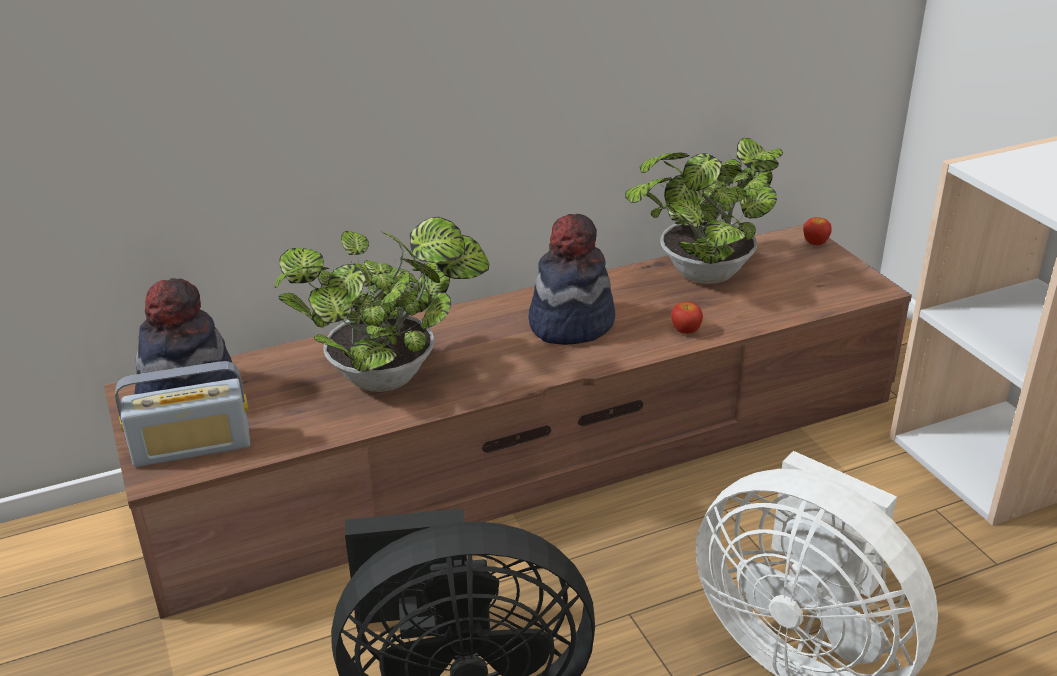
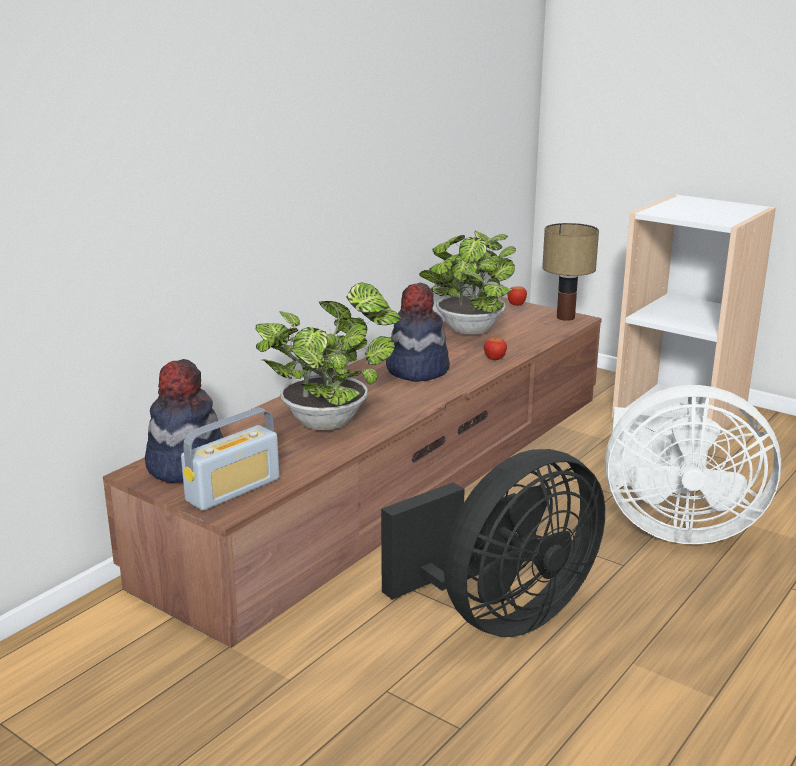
camera: 30 degrees left, 10 degrees down
none -> table lamp [542,223,599,321]

